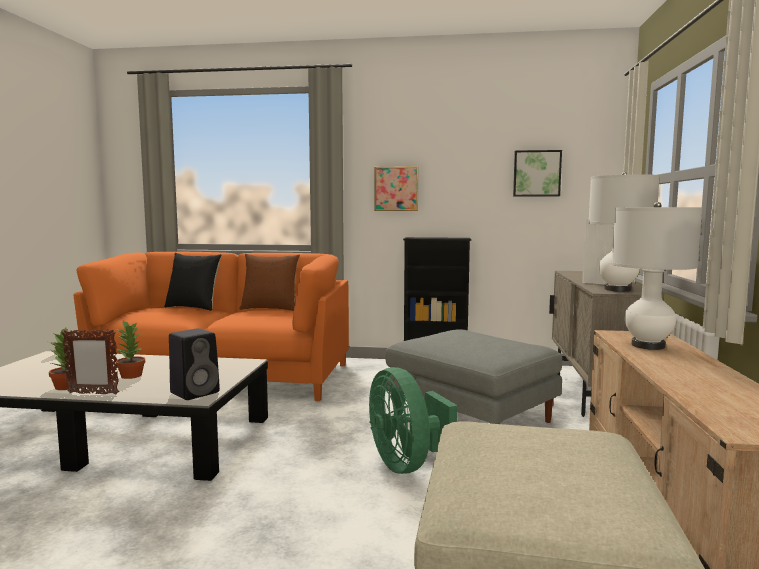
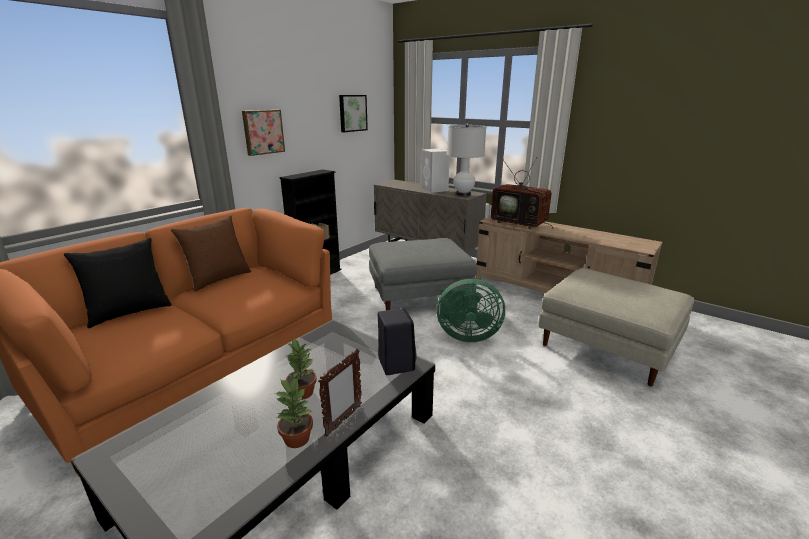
camera: 60 degrees left, 15 degrees up
white table lamp [612,202,702,350] -> television [491,159,554,229]

